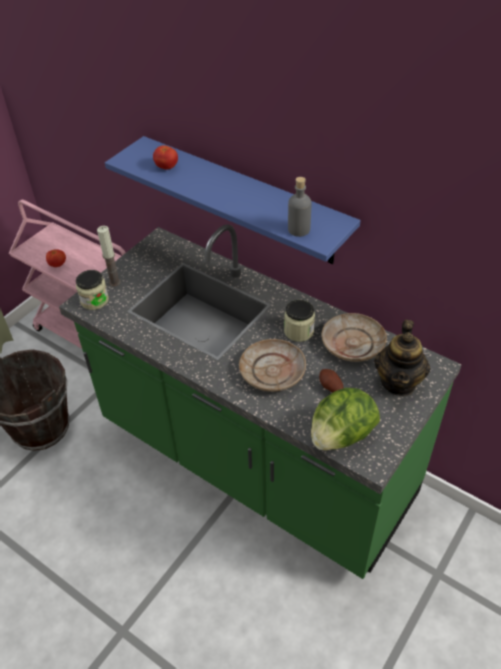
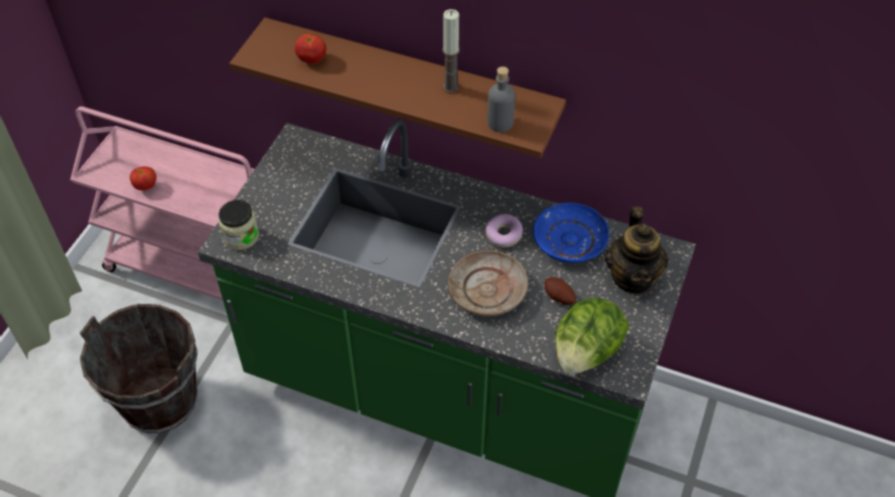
camera: 15 degrees left, 5 degrees up
candle [97,226,121,286] -> candle moved to [442,9,460,93]
blue shelf [105,136,360,264] -> brown shelf [229,18,566,158]
jar [284,300,315,342] -> donut [485,214,523,247]
beige plate [321,313,387,362] -> blue plate [533,203,609,263]

